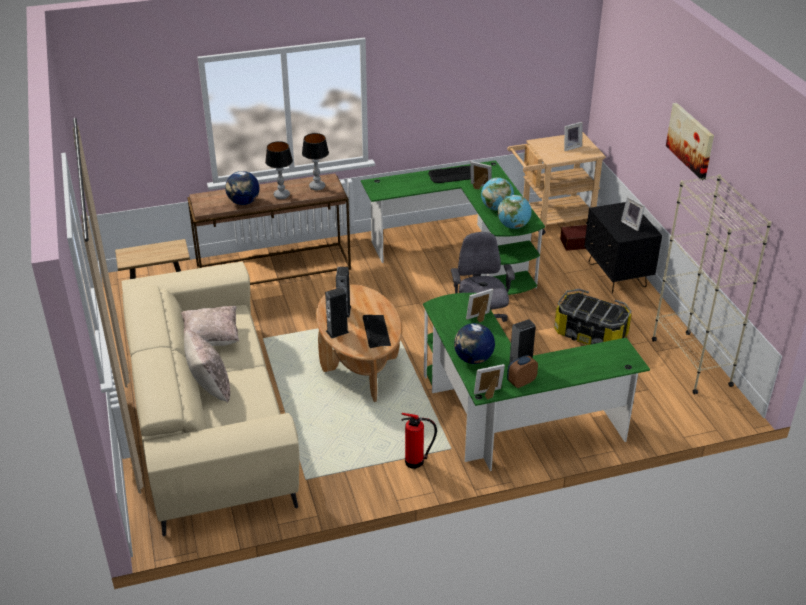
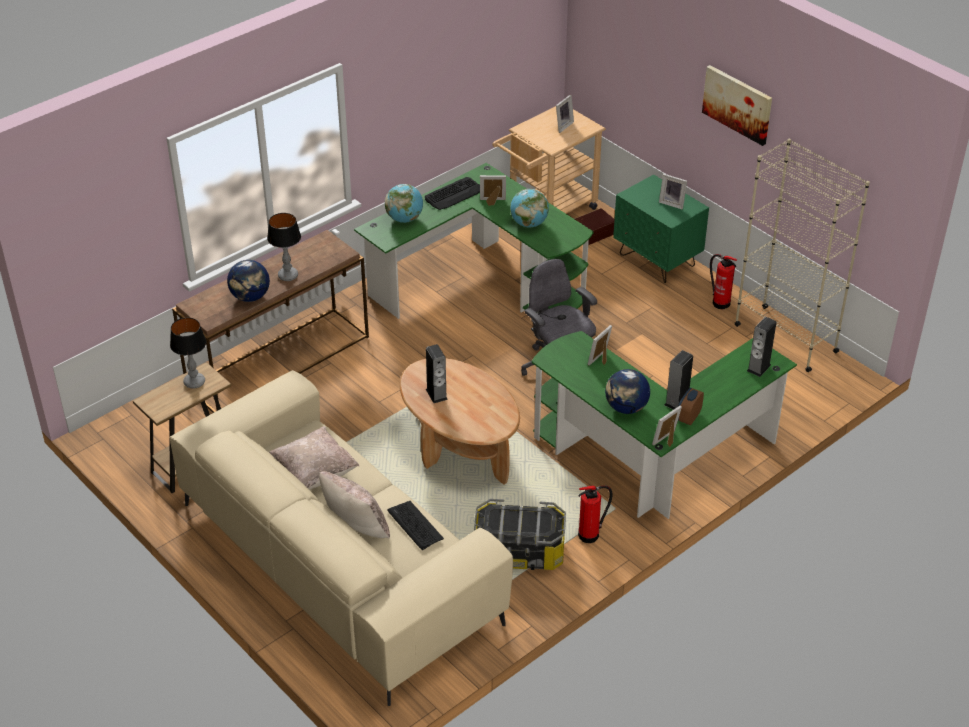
camera: 25 degrees left, 5 degrees up
table lamp [302,133,329,190] -> table lamp moved to [170,318,206,388]
speaker [325,287,349,339] -> speaker moved to [747,317,776,377]
keyboard [363,315,391,348] -> keyboard moved to [388,501,444,550]
globe [497,195,532,229] -> globe moved to [385,184,423,223]
storage box [554,289,632,345] -> storage box moved to [474,499,566,570]
black nightstand [584,202,662,293] -> green nightstand [613,174,709,283]
none -> fire extinguisher [710,254,737,309]

